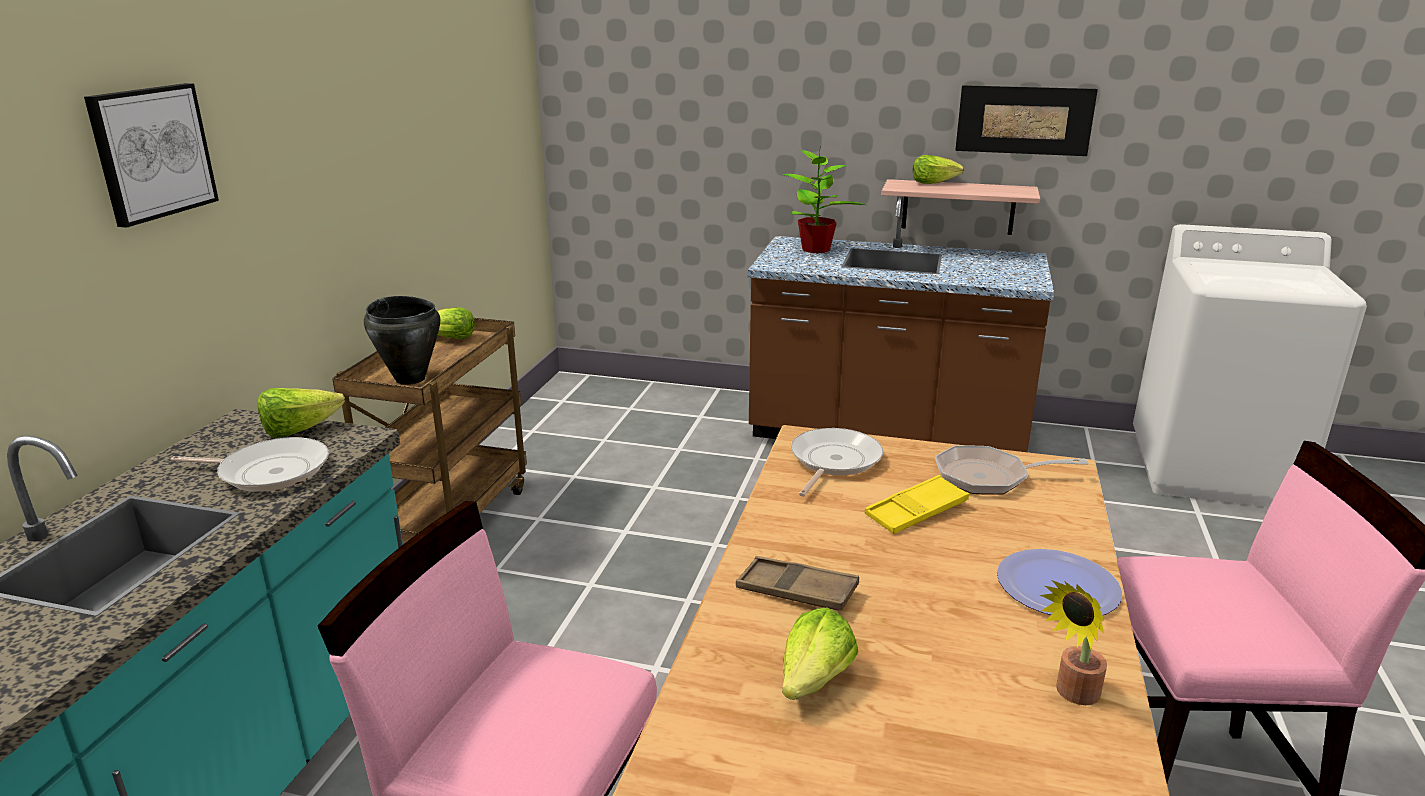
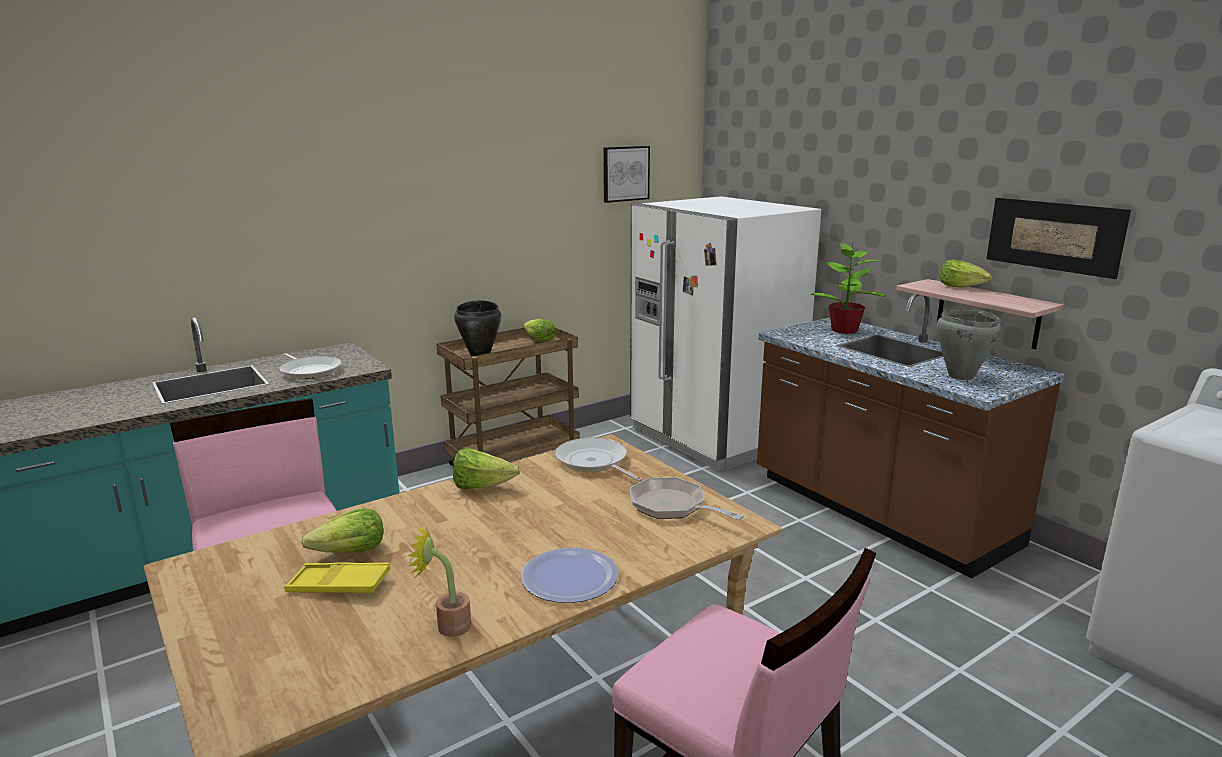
camera: 40 degrees right, 5 degrees down
picture [84,83,219,228] -> picture moved to [603,146,650,203]
lettuce [257,388,345,438] -> lettuce moved to [453,448,520,489]
brown tray [736,556,859,611] -> none
frying pan [791,428,883,497] -> frying pan turned 105 degrees counterclockwise [555,437,643,482]
yellow tray [865,475,969,534] -> yellow tray moved to [284,562,390,593]
none -> white fridge [630,196,821,471]
none -> grey cooking pot [937,310,1001,380]

